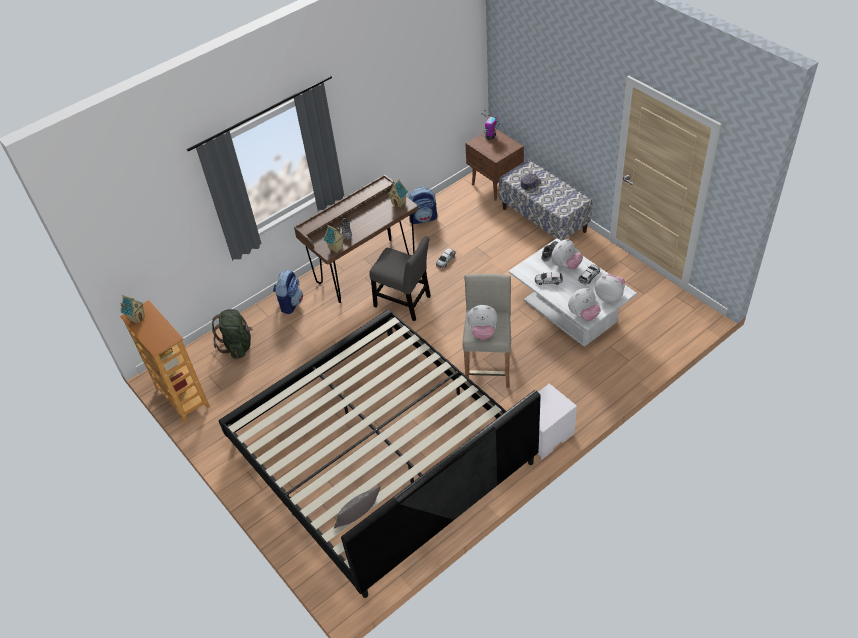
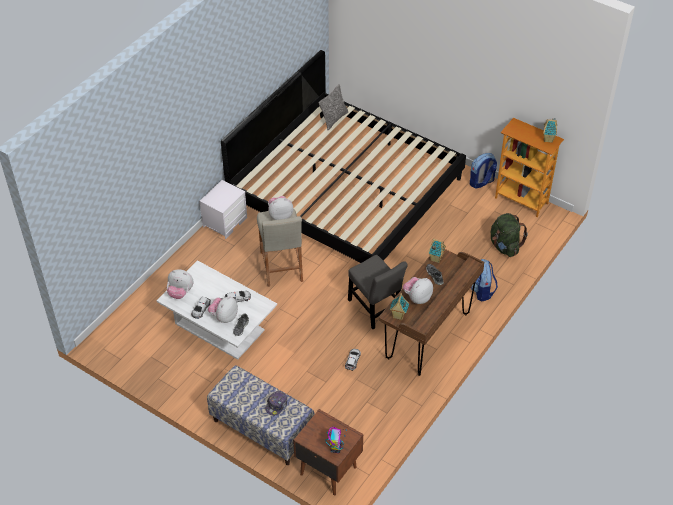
camera: 160 degrees right, 0 degrees up
grey chair [369,236,431,321] -> grey chair turned 135 degrees counterclockwise [348,255,408,329]
backpack [408,187,437,224] -> backpack moved to [470,153,497,188]
plush toy [568,288,601,321] -> plush toy moved to [403,277,433,304]

